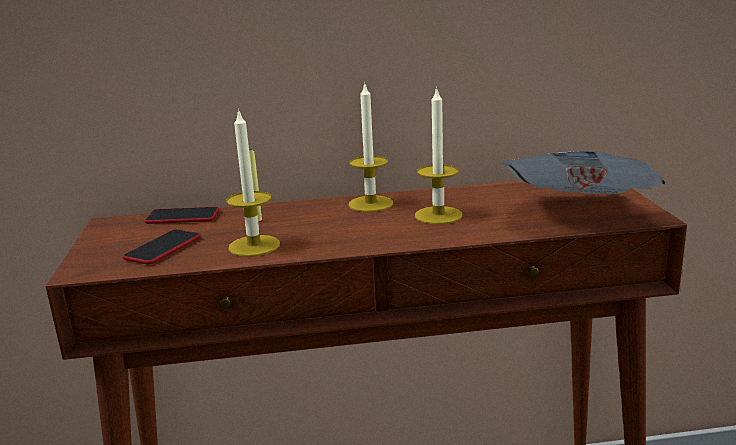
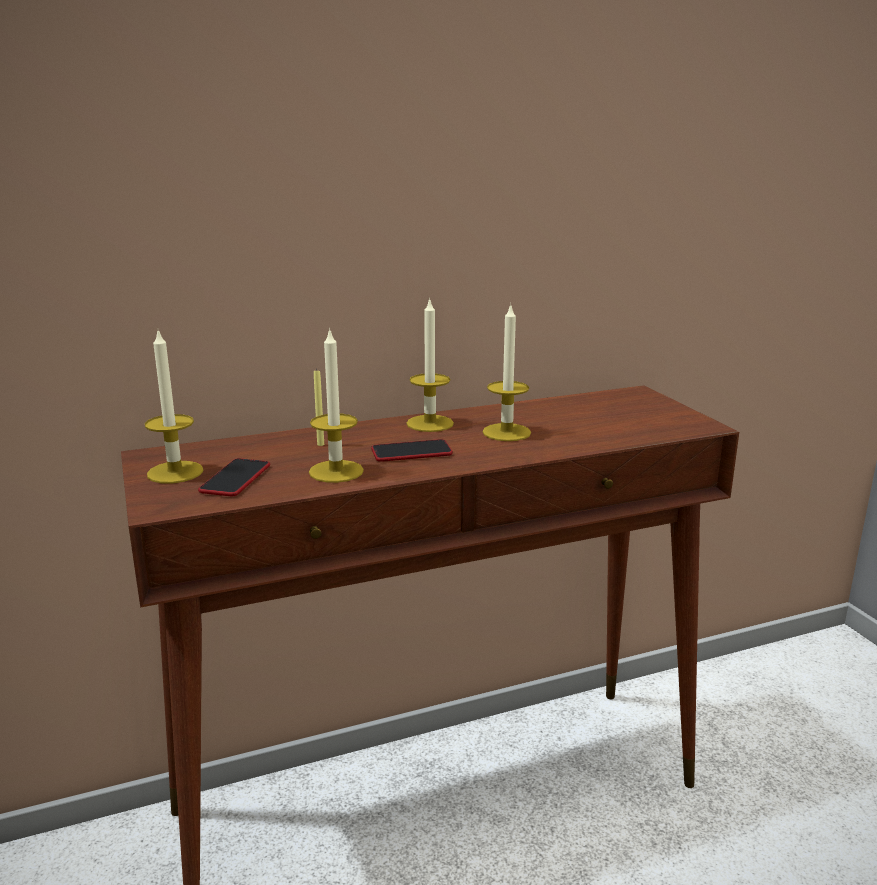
camera: 15 degrees left, 0 degrees up
phone [145,207,219,224] -> phone moved to [371,439,453,462]
newspaper [500,151,667,194] -> none
none -> candle [145,330,203,484]

